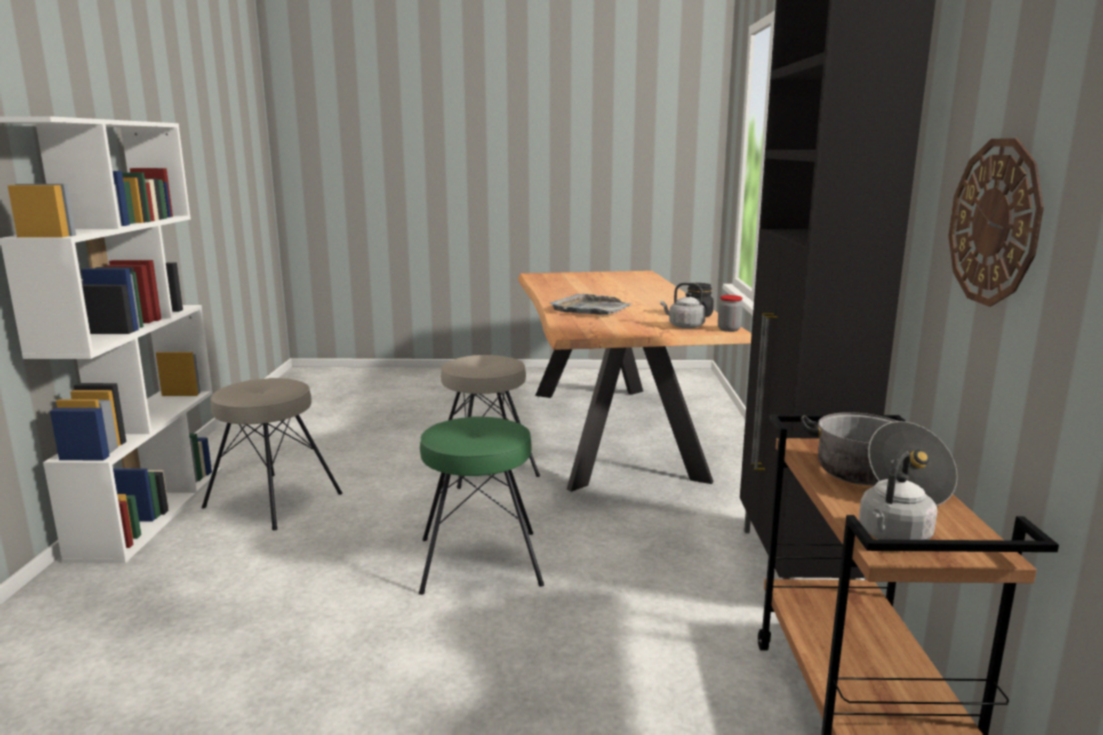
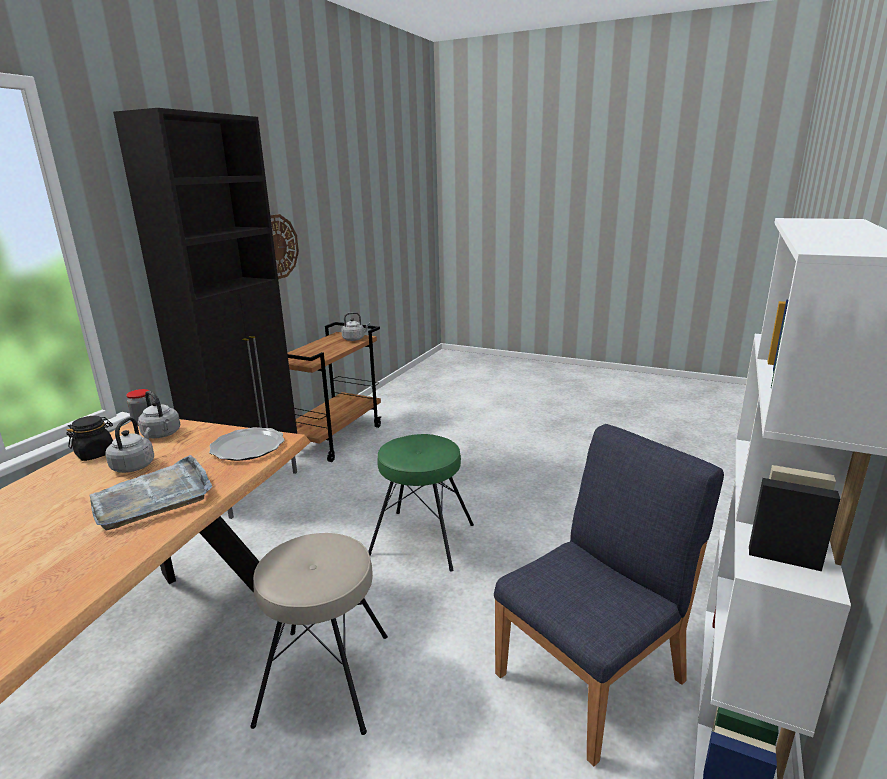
camera: 155 degrees left, 5 degrees up
beige stool [202,378,343,531] -> blue chair [494,424,724,766]
cooking pot [801,412,958,506] -> none
none -> grey kettle [105,417,154,473]
none -> plate [209,427,285,461]

